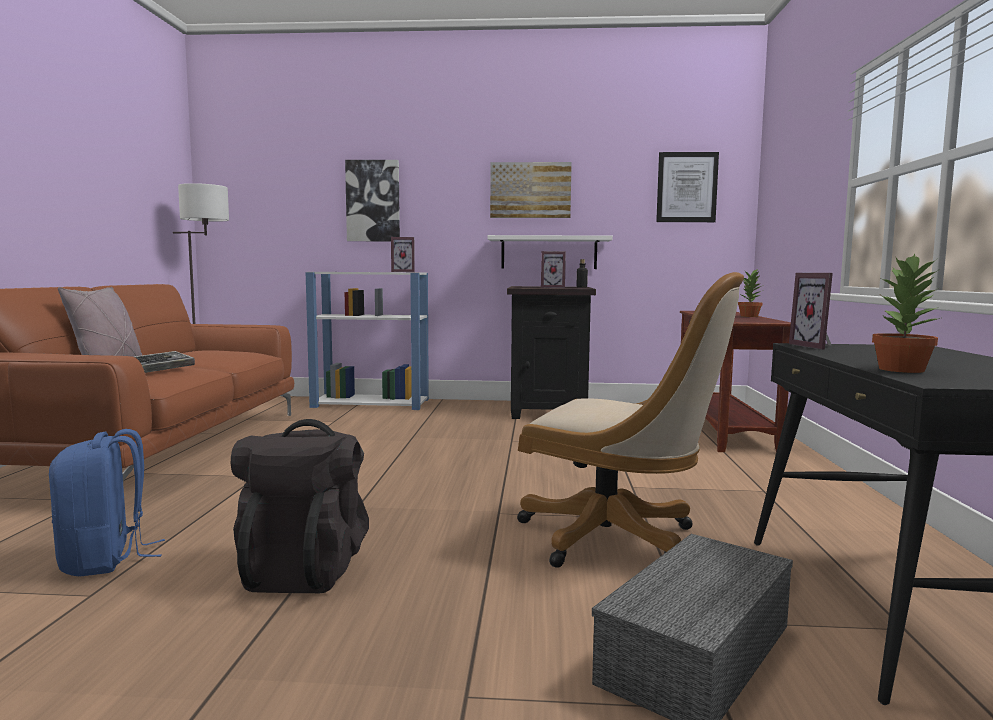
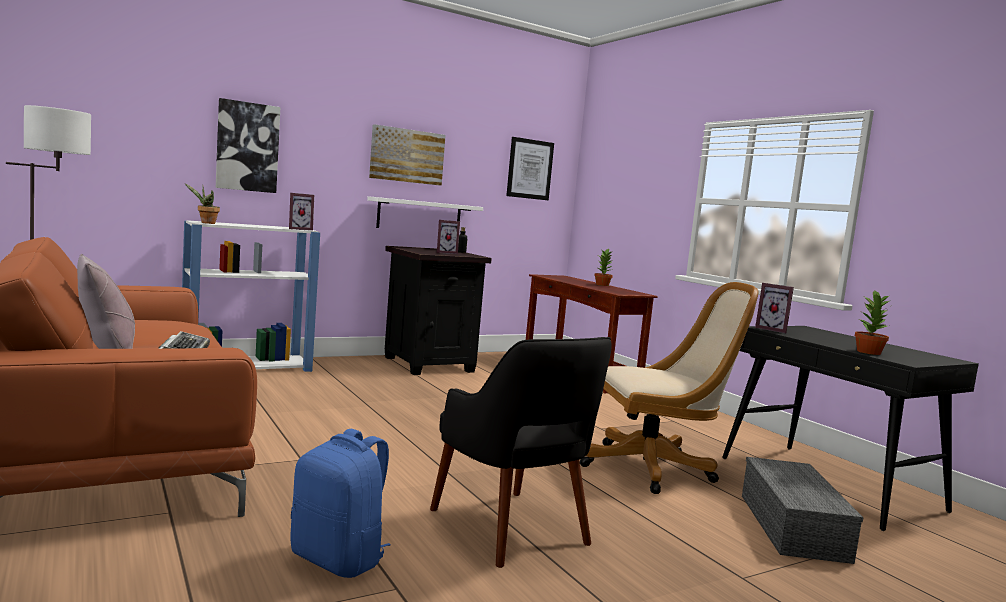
camera: 35 degrees left, 0 degrees up
black backpack [231,419,369,593] -> black armchair [430,337,612,568]
none -> potted plant [185,184,220,224]

